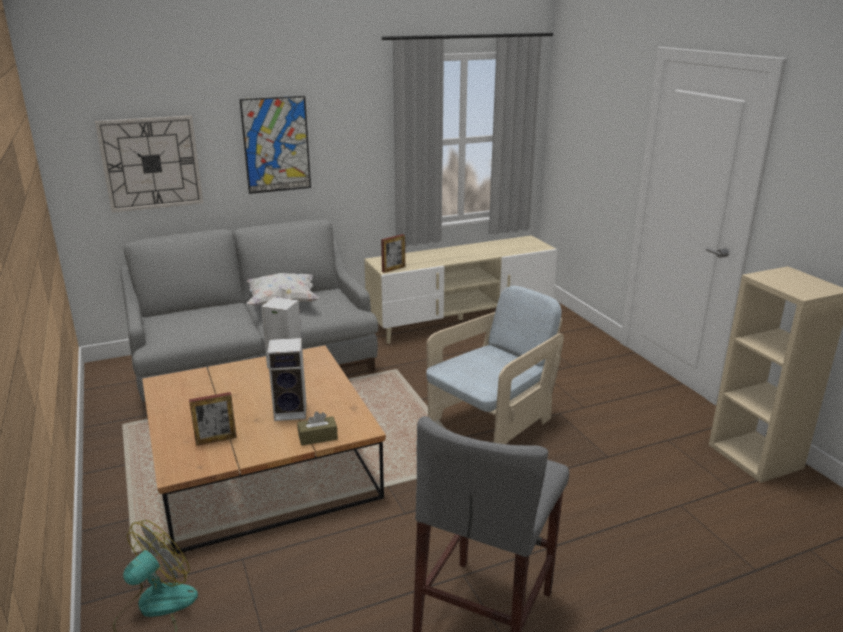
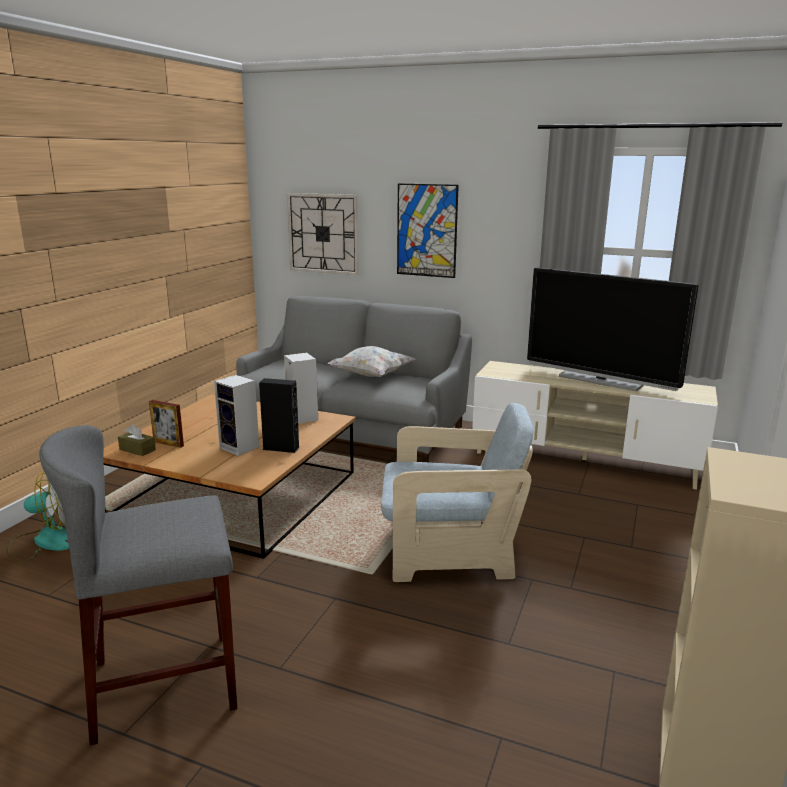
camera: 45 degrees right, 5 degrees down
brown tissue box [297,411,338,446] -> brown tissue box moved to [118,424,156,456]
picture frame [381,234,405,273] -> none
none -> black speaker [259,378,300,453]
none -> television [527,267,699,392]

